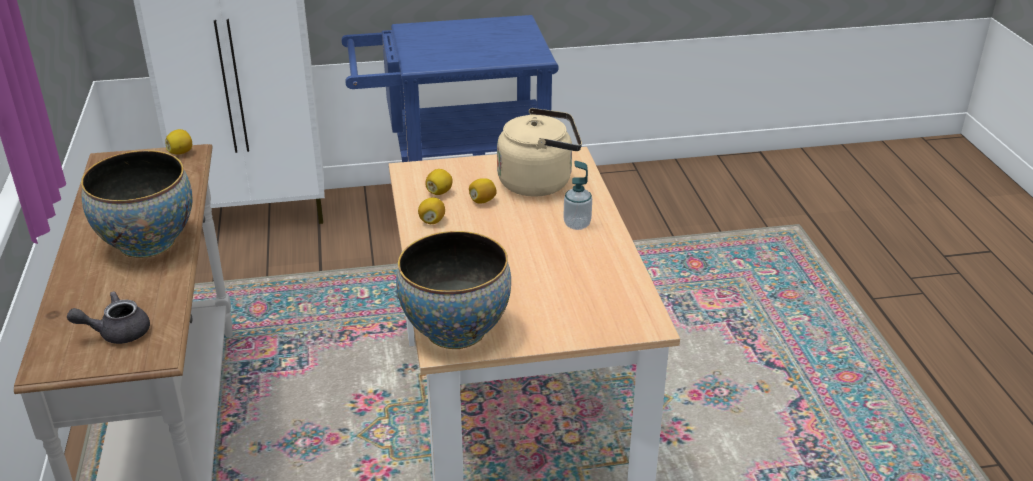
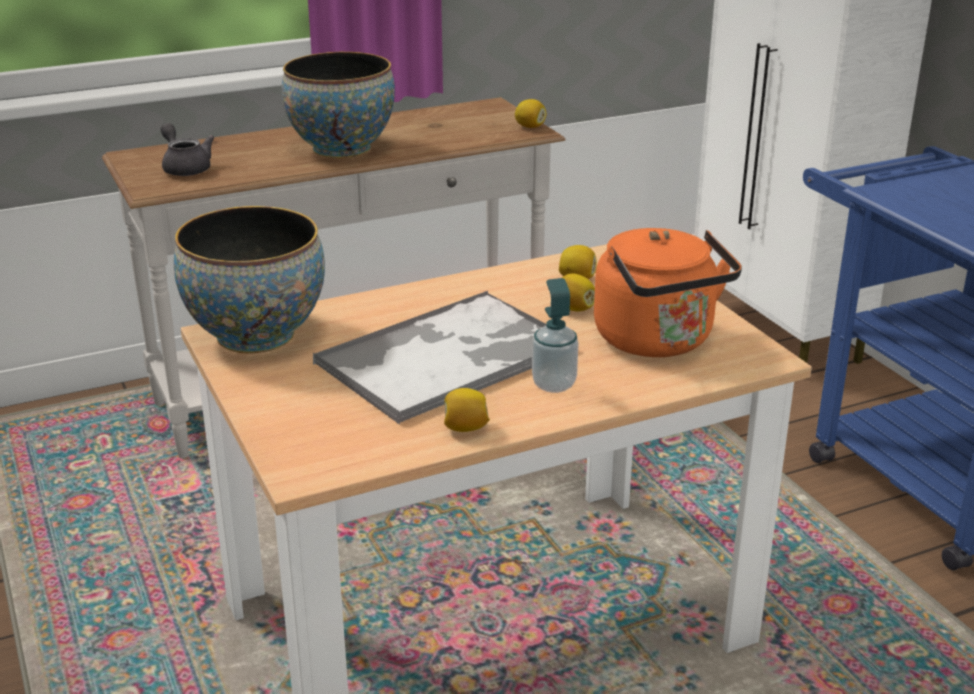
camera: 75 degrees right, 5 degrees down
lemon [418,197,445,224] -> lemon moved to [444,388,490,432]
beige kettle [497,108,582,197] -> orange kettle [594,228,742,357]
none -> tray [313,291,546,424]

